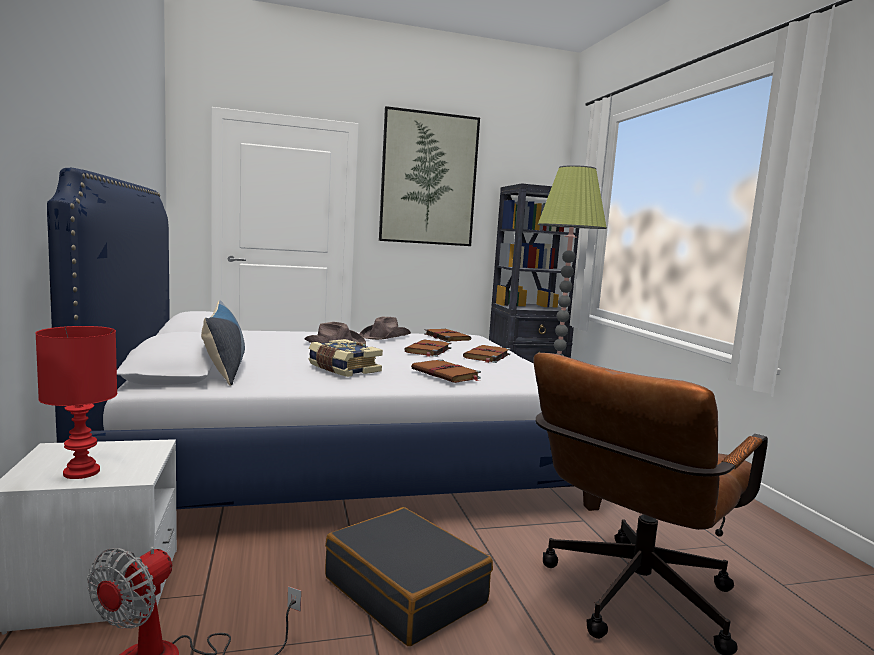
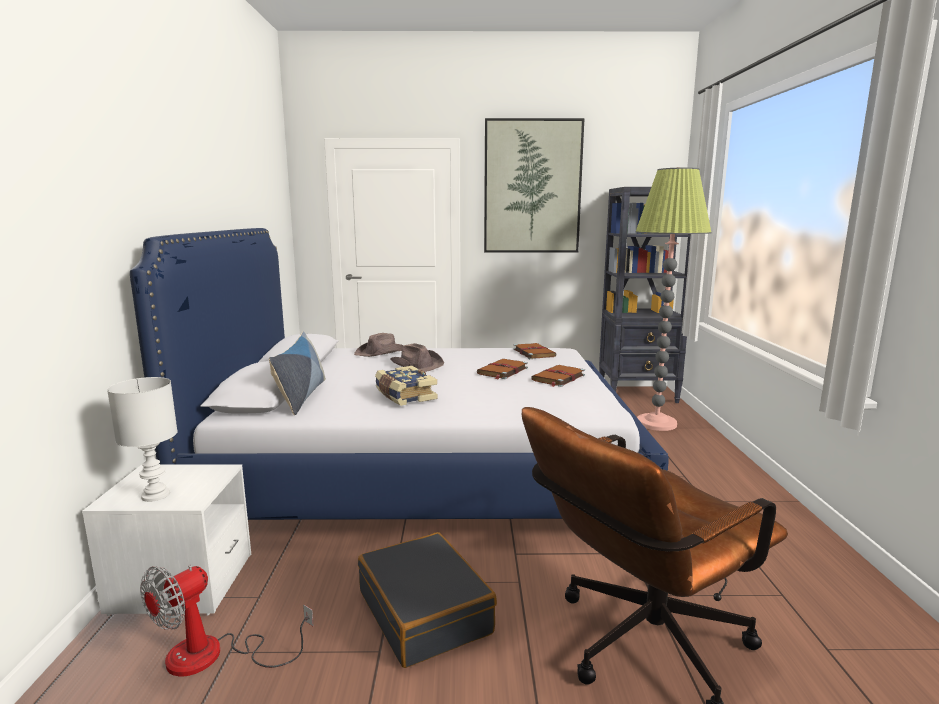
camera: 15 degrees right, 5 degrees up
red table lamp [35,326,117,479] -> white table lamp [107,377,178,502]
brown hat [360,316,411,340] -> brown hat moved to [354,333,404,357]
brown book [411,359,481,383] -> none

